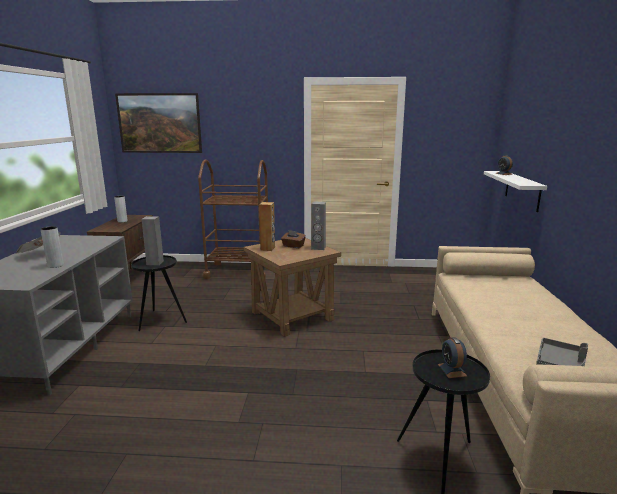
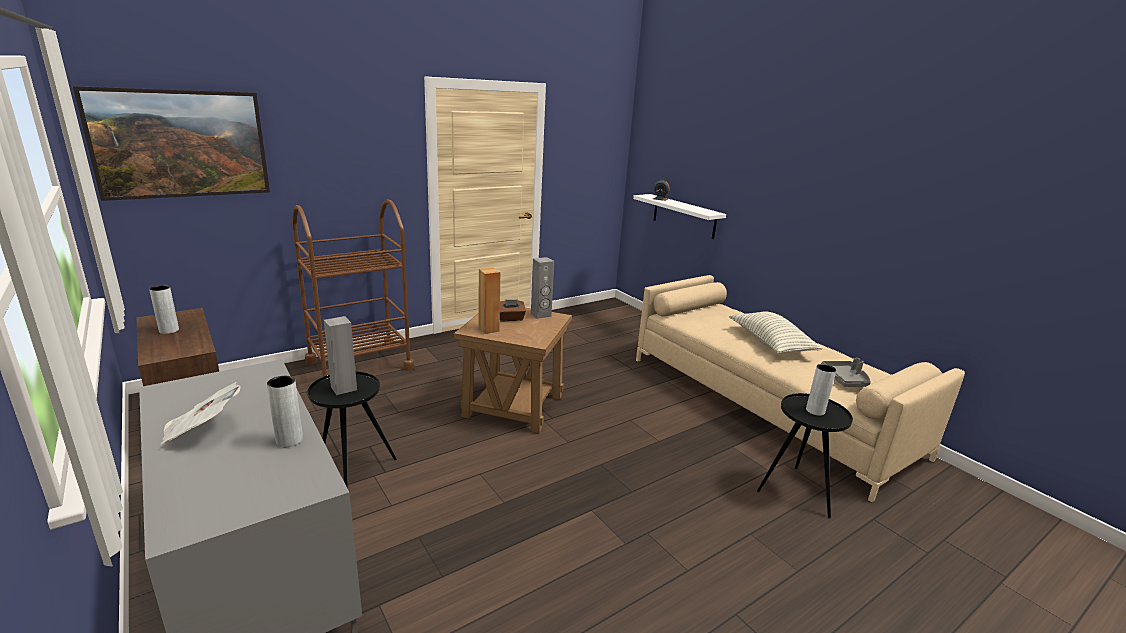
camera: 40 degrees left, 5 degrees up
alarm clock [438,337,467,378] -> grey vase [806,364,836,416]
none -> pillow [729,311,823,354]

